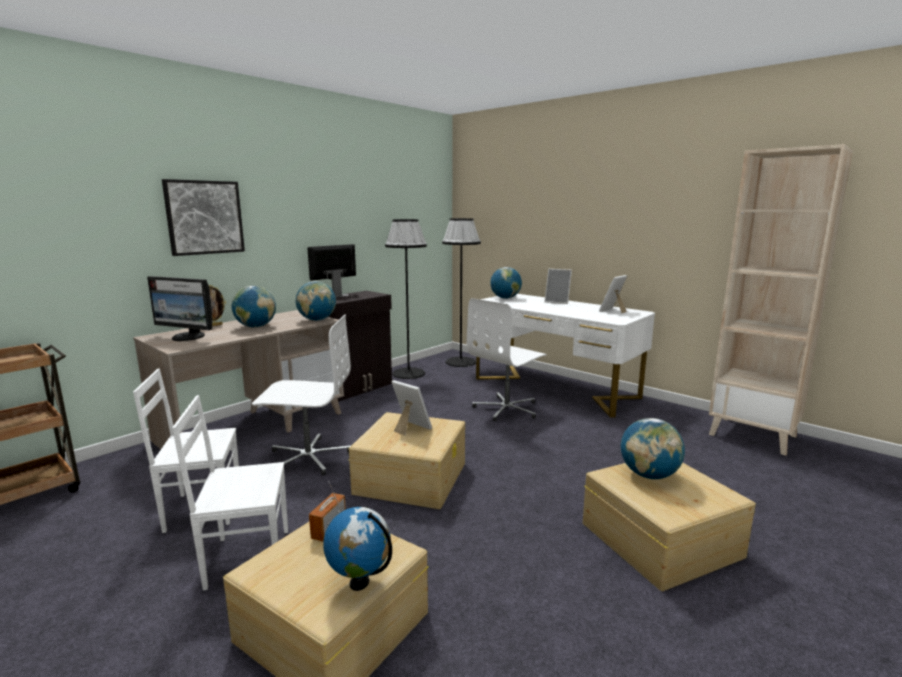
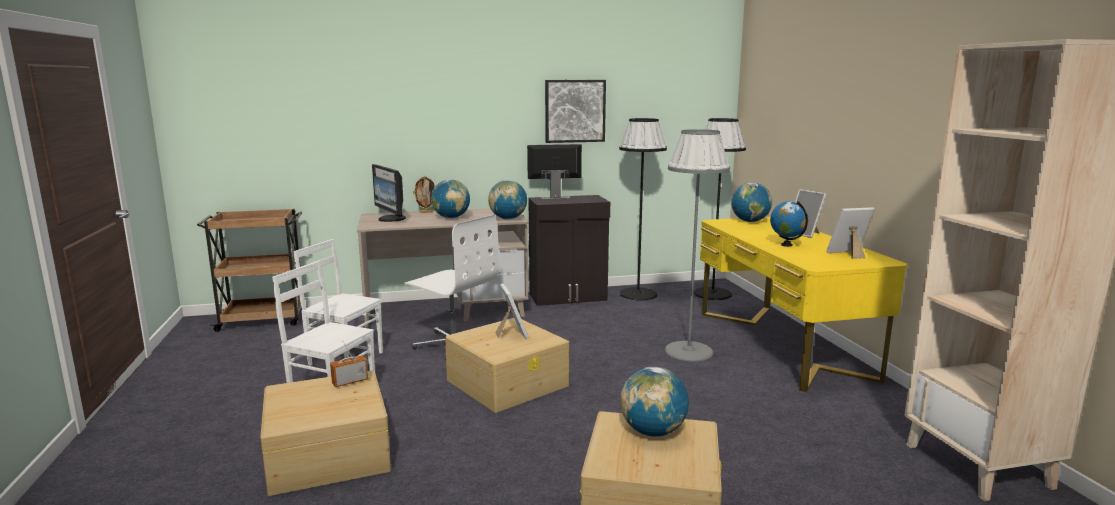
camera: 35 degrees right, 0 degrees up
picture [162,179,245,256] -> picture moved to [545,80,606,143]
globe [323,507,392,591] -> globe moved to [770,201,808,247]
white office chair [467,298,547,421] -> grey floor lamp [665,129,730,361]
white desk [473,294,655,417] -> yellow desk [700,217,907,392]

